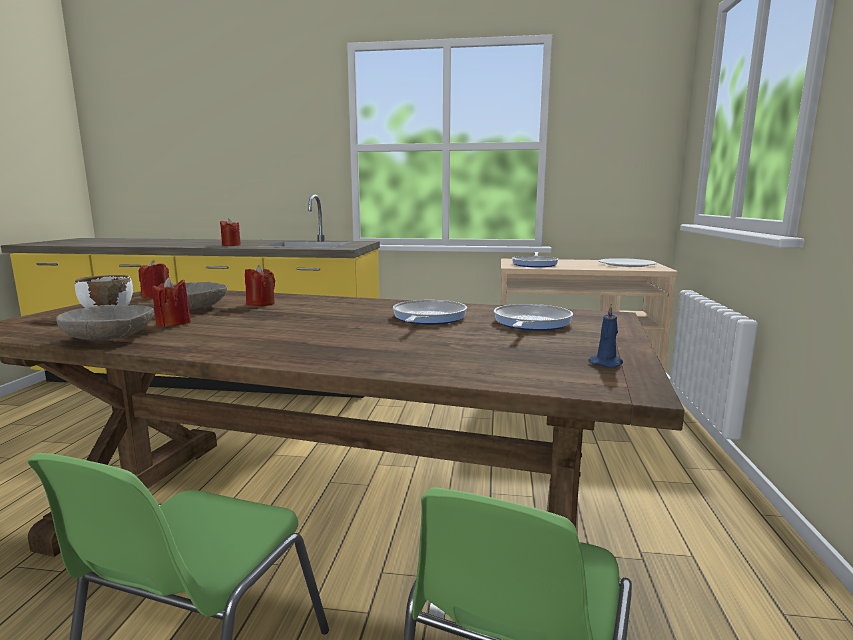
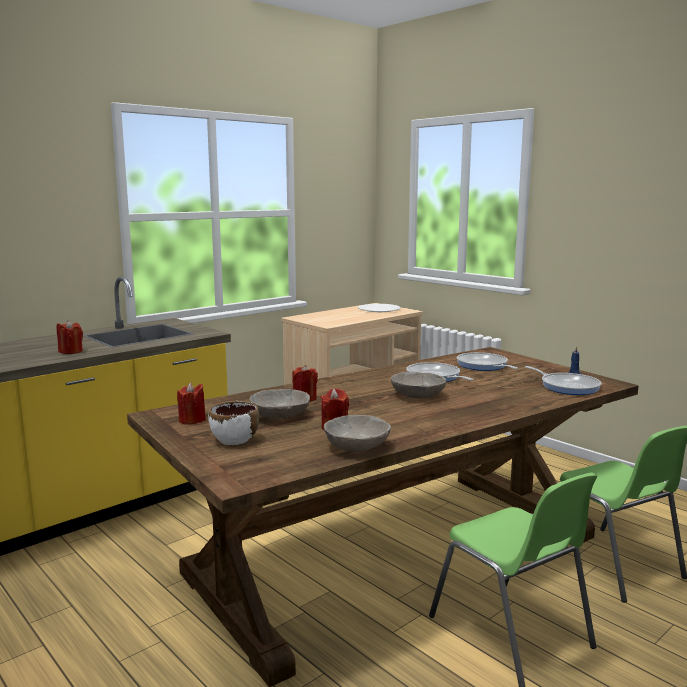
camera: 50 degrees left, 0 degrees up
frying pan [512,252,559,267] -> frying pan moved to [525,366,601,395]
none -> grey bowl [391,372,447,398]

